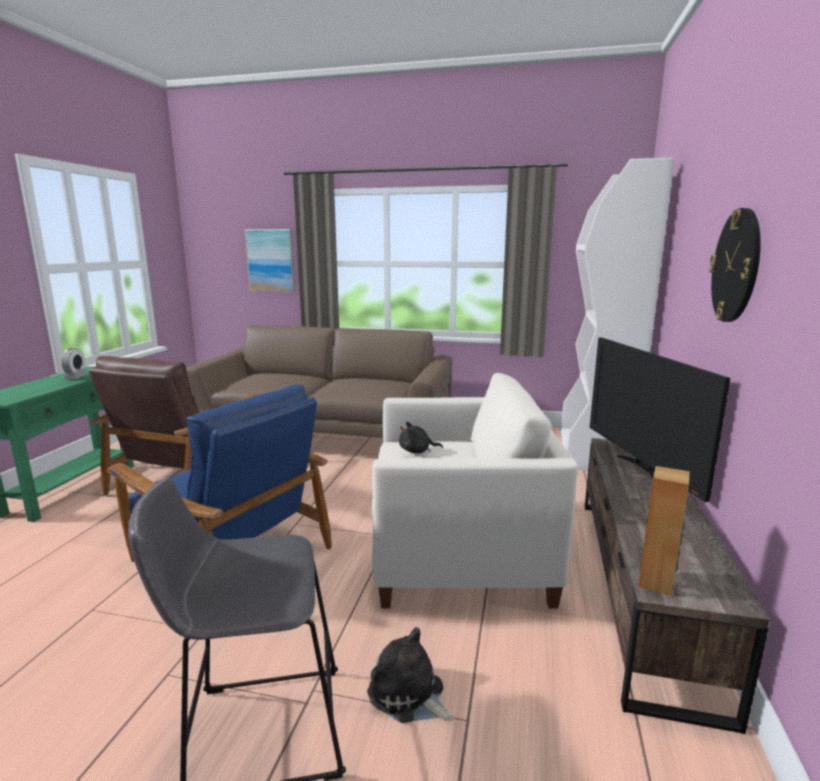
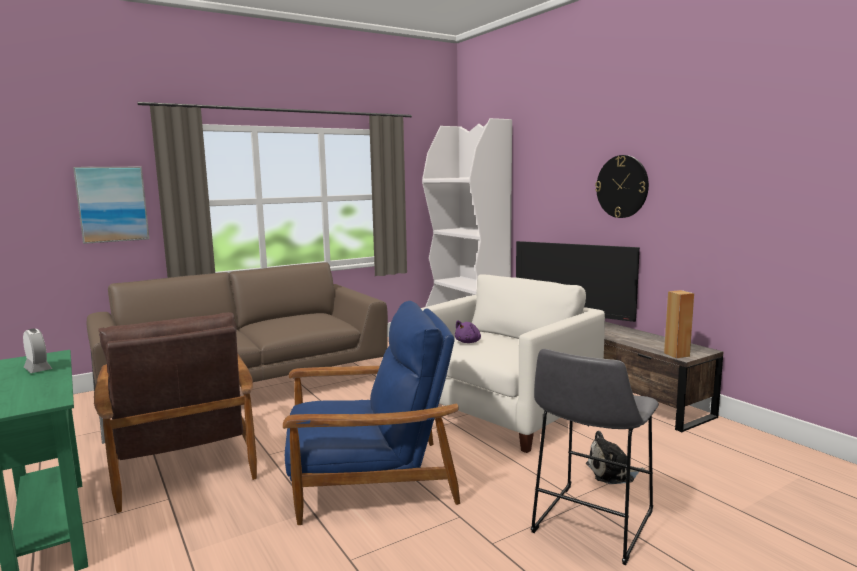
camera: 45 degrees left, 5 degrees down
black plush toy [399,422,443,453] -> purple plush toy [455,320,481,343]

